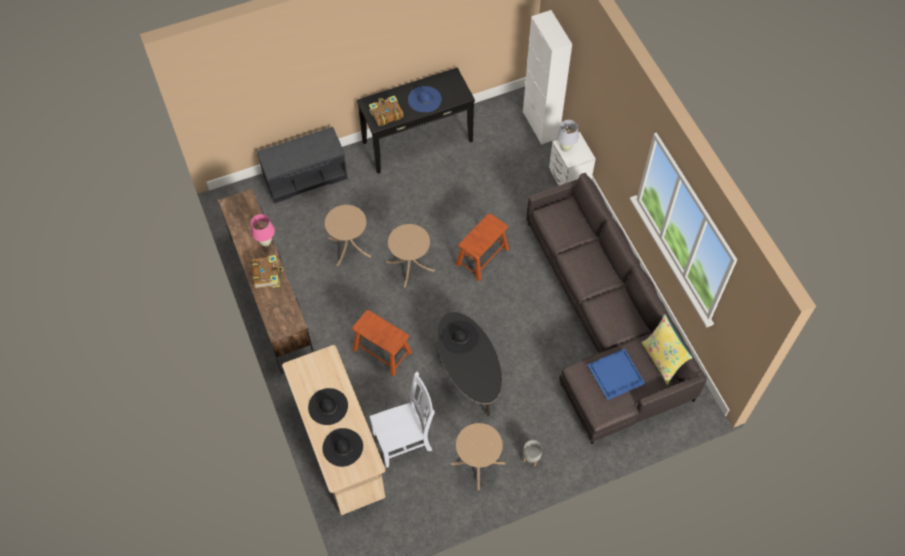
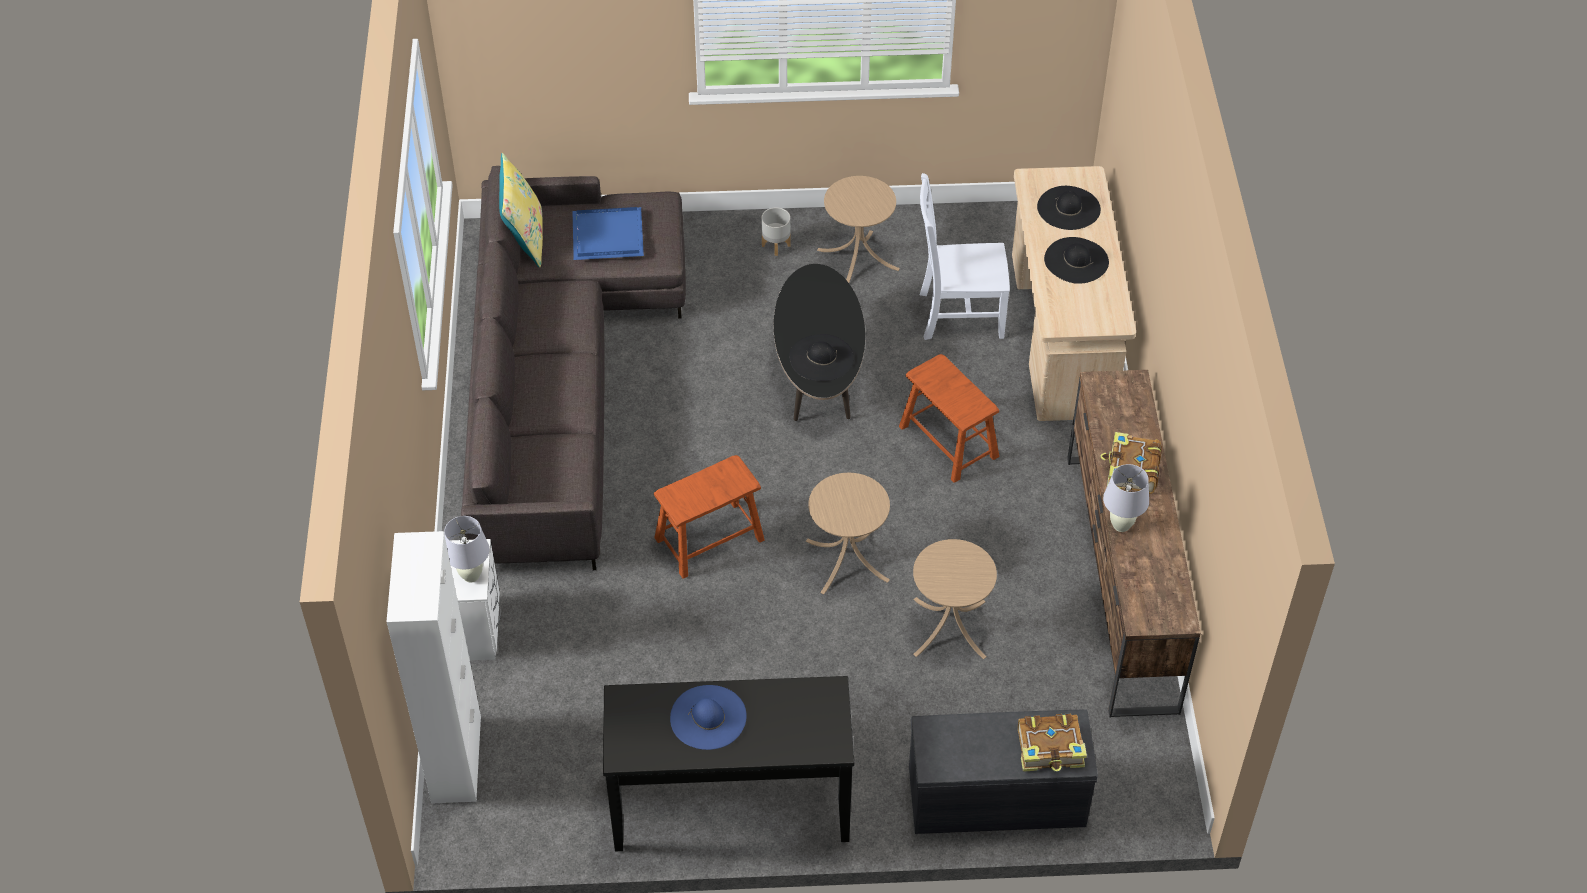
camera: 160 degrees left, 10 degrees down
pink table lamp [251,214,275,246] -> white table lamp [1103,464,1149,532]
book [369,95,403,126] -> book moved to [1018,713,1087,772]

